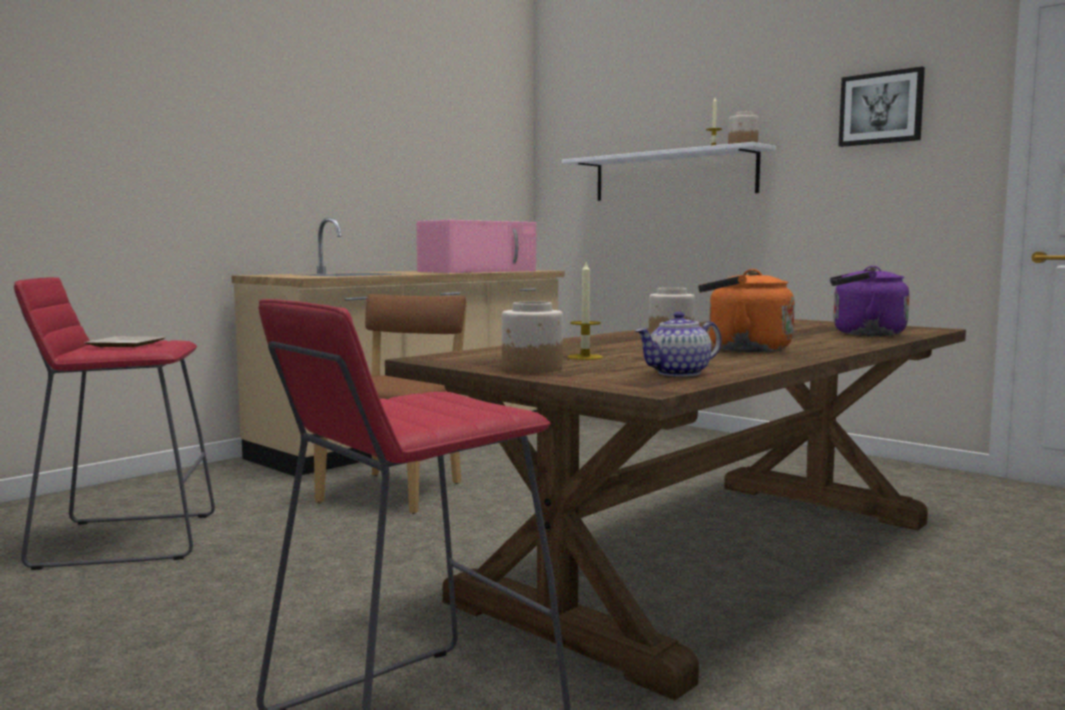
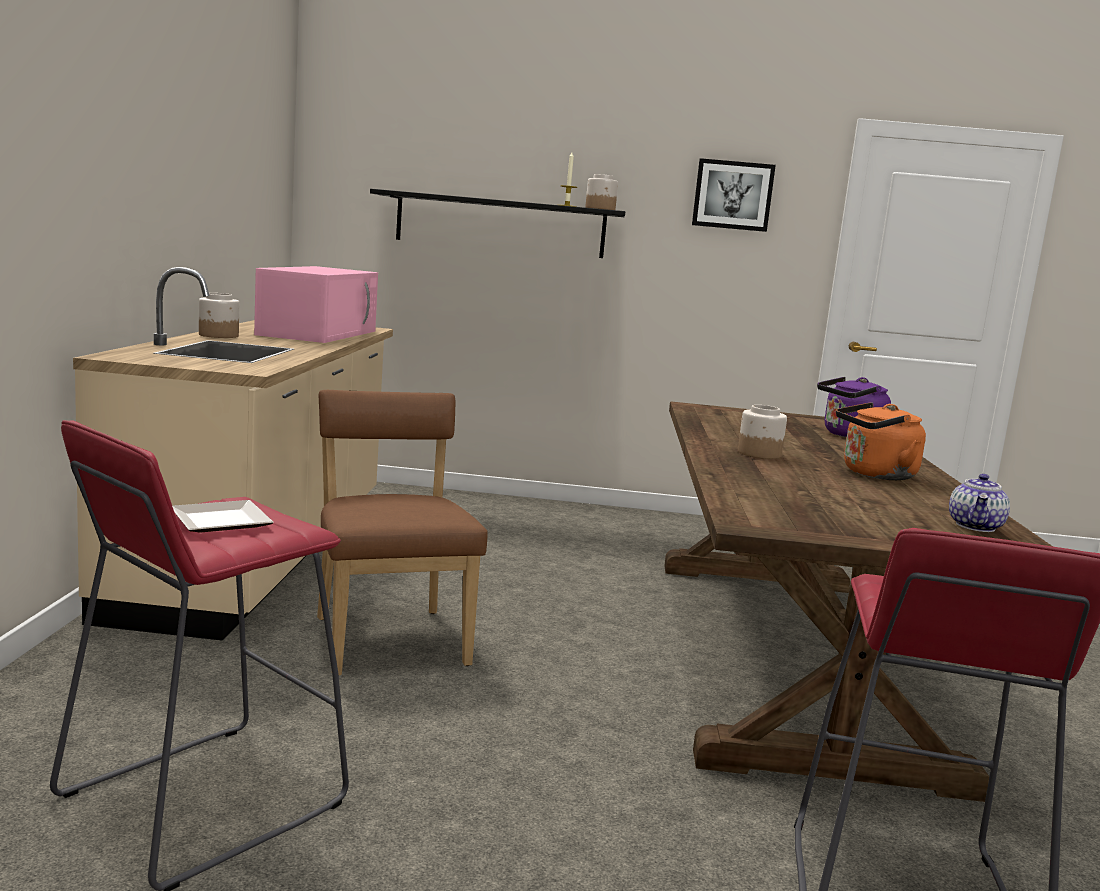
camera: 40 degrees left, 5 degrees up
jar [502,301,563,373] -> jar moved to [199,293,239,338]
white shelf [562,142,776,201] -> black shelf [370,189,625,258]
candle [567,262,603,360] -> none

